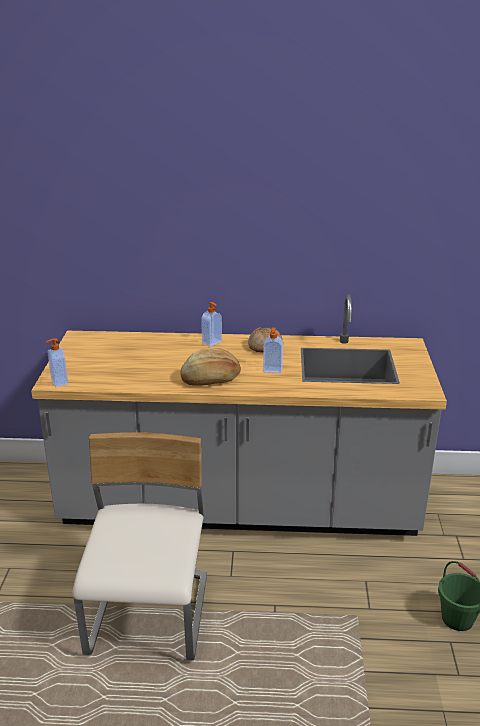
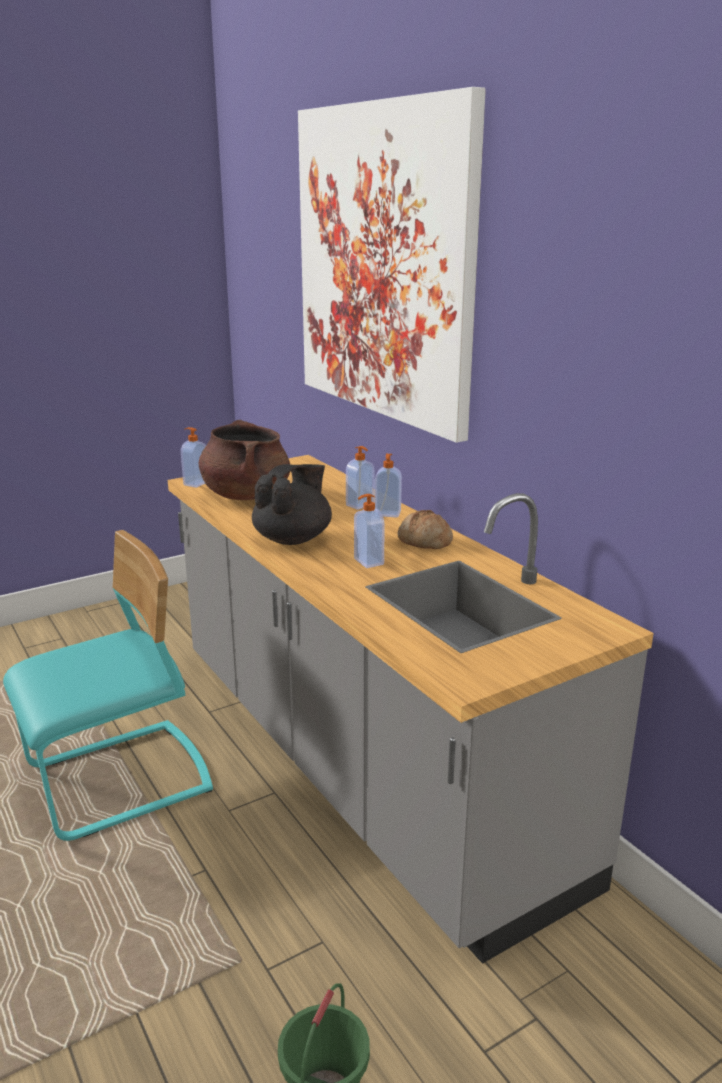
camera: 55 degrees right, 5 degrees down
beige chair [72,432,207,661] -> turquoise chair [3,530,213,841]
bread [180,348,241,386] -> black teapot [252,464,332,545]
none -> brown cooking pot [199,420,290,500]
none -> picture [298,87,486,443]
none -> soap dispenser [346,446,374,510]

